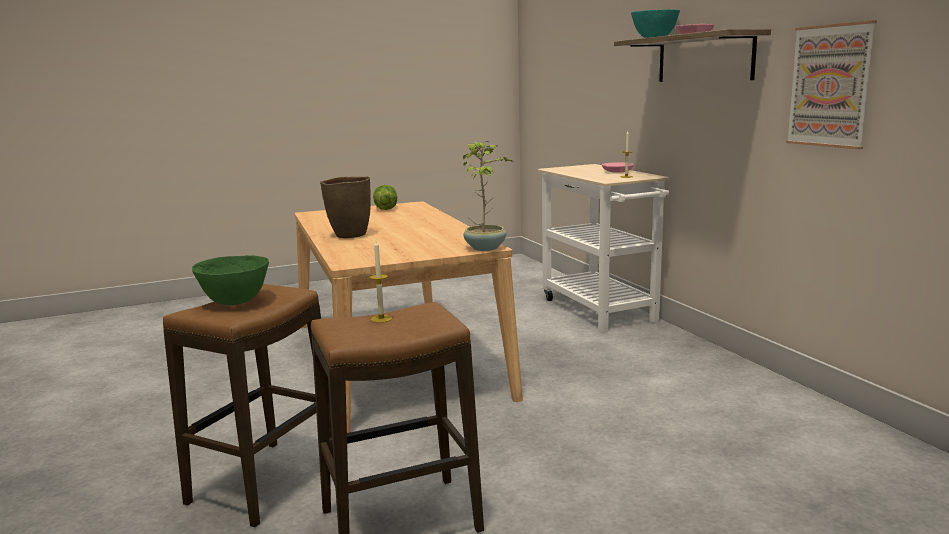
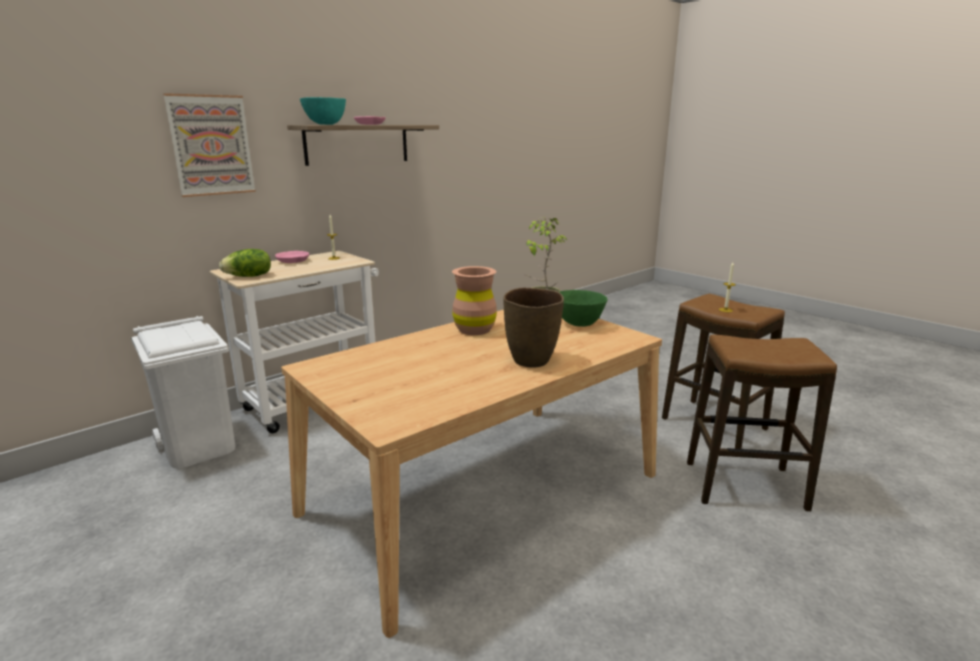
camera: 110 degrees left, 5 degrees up
green bowl [192,255,269,305] -> green bowl moved to [559,290,608,327]
lettuce [373,185,397,210] -> lettuce moved to [219,249,271,277]
picture [786,20,877,149] -> picture moved to [163,93,256,197]
none -> white trash can [131,316,235,469]
none -> brown vase [452,266,497,335]

